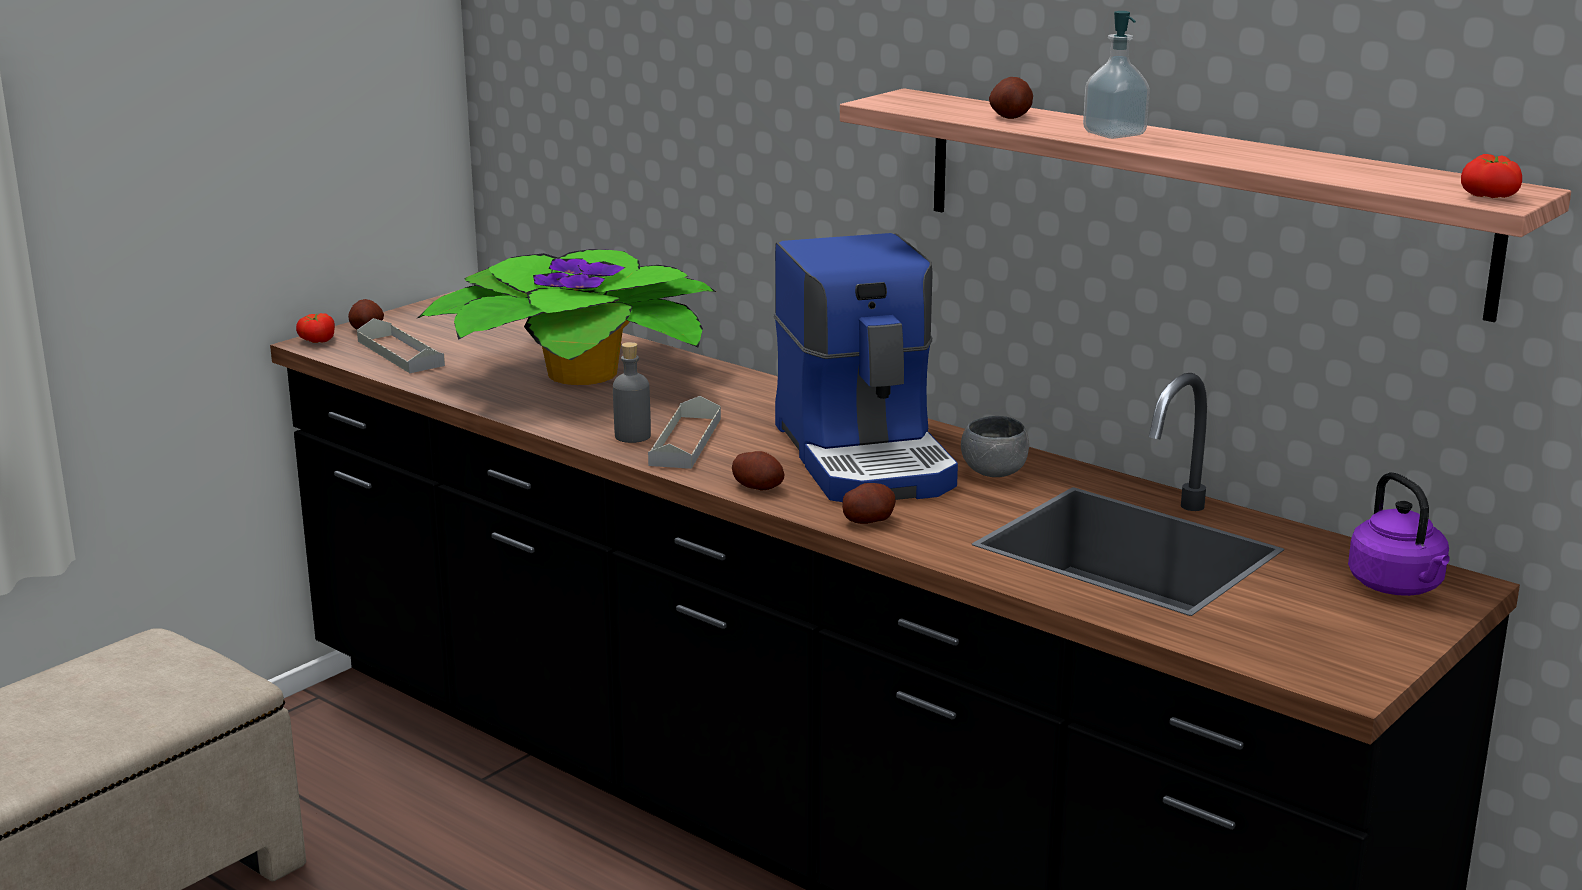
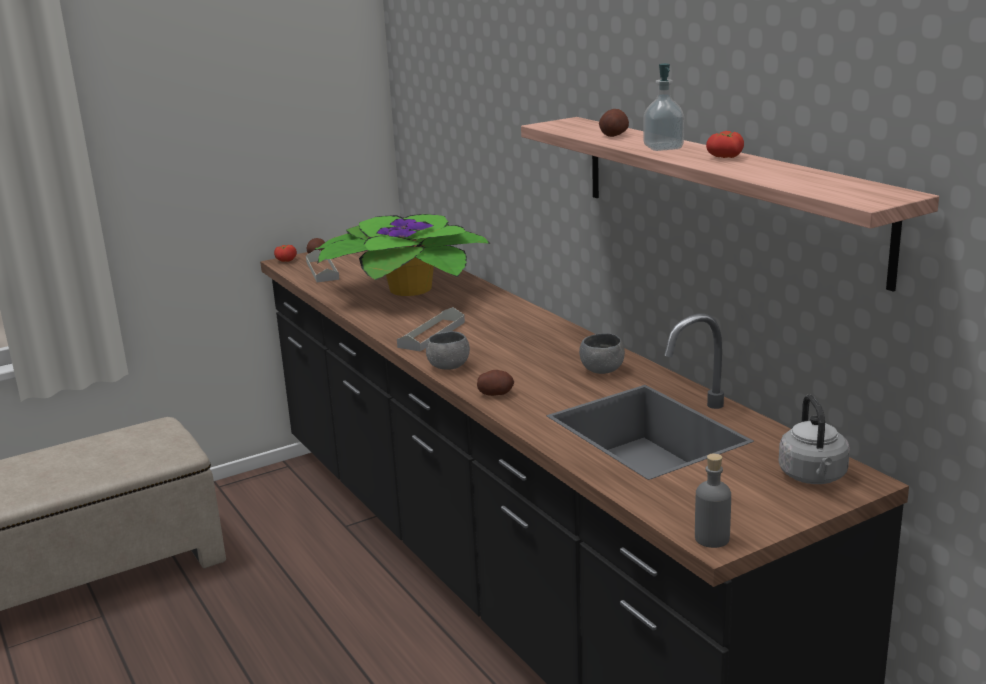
camera: 20 degrees right, 0 degrees up
grey bottle [613,342,651,443] -> grey bottle moved to [695,453,731,548]
potato [732,451,785,490] -> grey bowl [426,331,470,370]
coffee machine [773,233,958,502] -> none
purple kettle [1348,472,1450,596] -> grey kettle [779,394,850,484]
tomato [1461,154,1522,198] -> tomato moved to [706,131,744,158]

